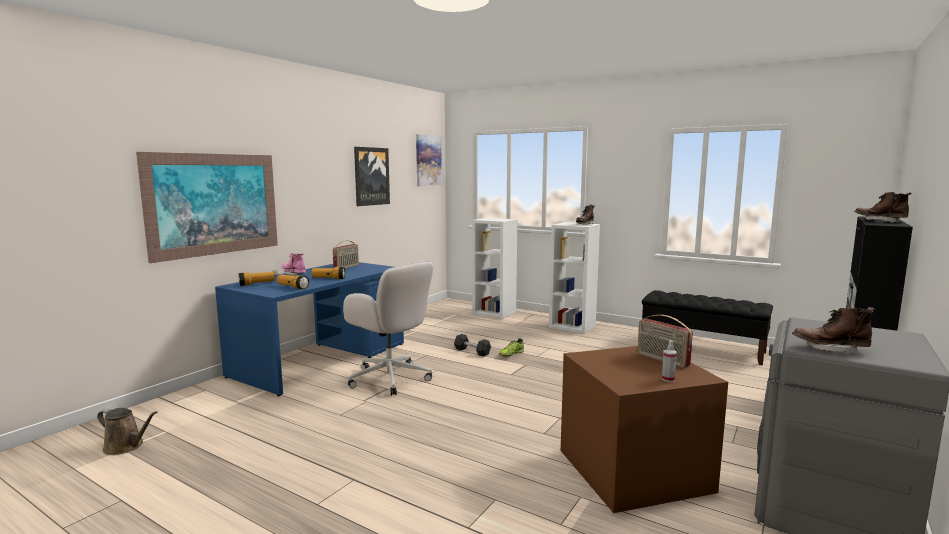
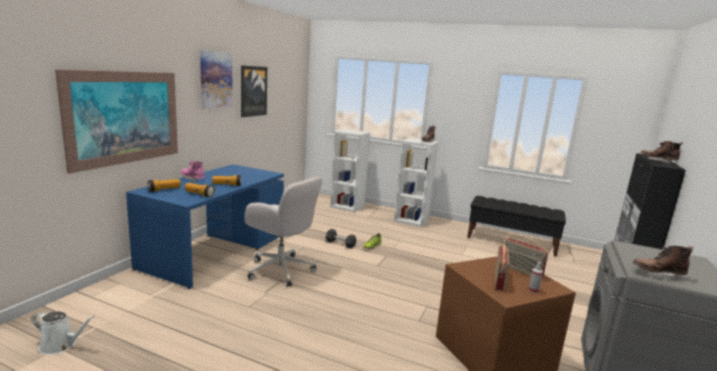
camera: 10 degrees left, 5 degrees up
brown watering can [97,408,157,455] -> white watering can [31,311,95,355]
radio [333,241,359,269] -> radio moved to [495,244,509,291]
picture [416,134,442,186] -> picture moved to [200,50,233,109]

